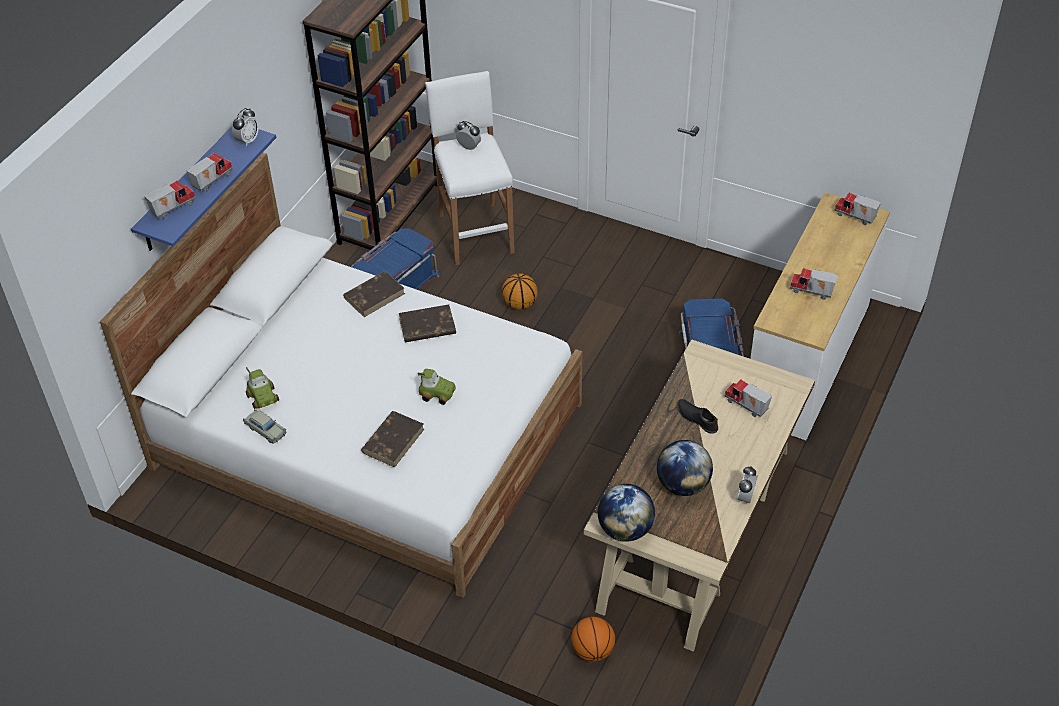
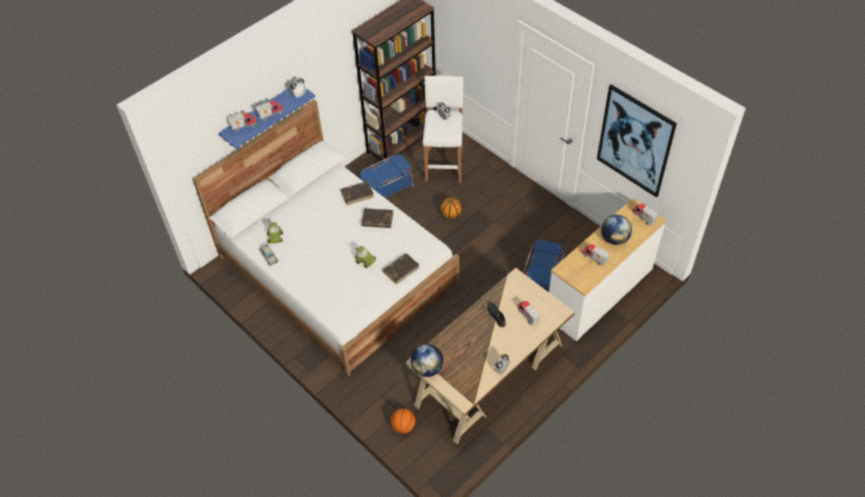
camera: 20 degrees right, 5 degrees up
brown book [361,411,424,467] -> brown book moved to [382,253,420,285]
globe [657,440,713,496] -> globe moved to [601,215,632,245]
none -> picture [597,84,677,198]

